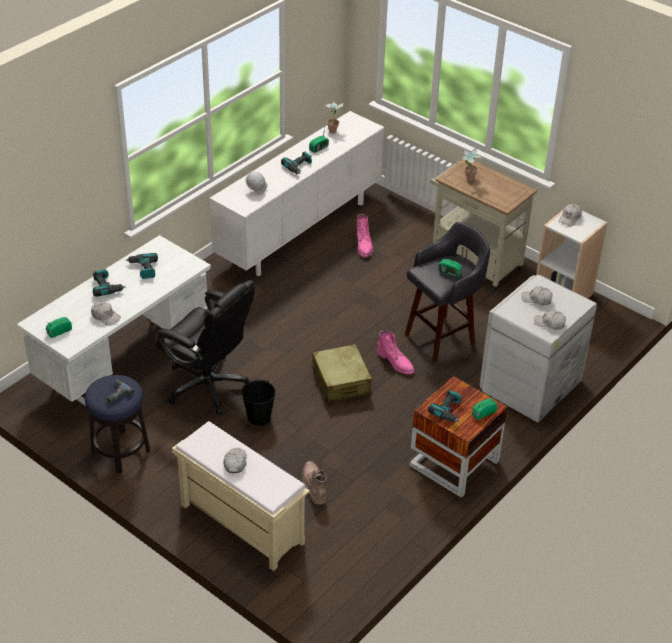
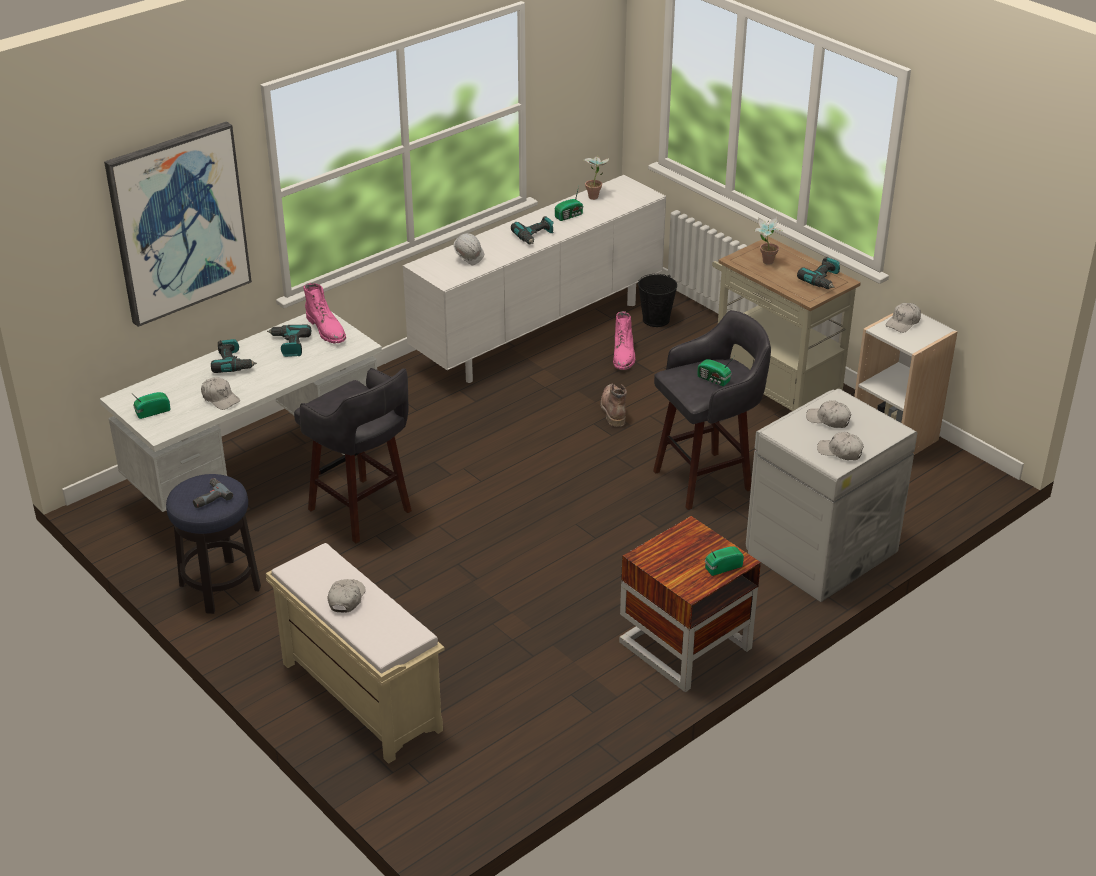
camera: 10 degrees right, 5 degrees down
black office chair [156,280,255,415] -> grey stool [294,368,412,543]
black bucket [241,380,276,426] -> black bucket moved to [638,274,677,327]
brown boot [302,461,327,505] -> brown boot moved to [600,383,627,427]
beige suitcase [312,344,372,403] -> none
pink boot [377,330,415,375] -> pink boot moved to [304,283,346,343]
power drill [428,390,462,423] -> power drill moved to [797,257,840,289]
none -> picture [104,122,252,327]

